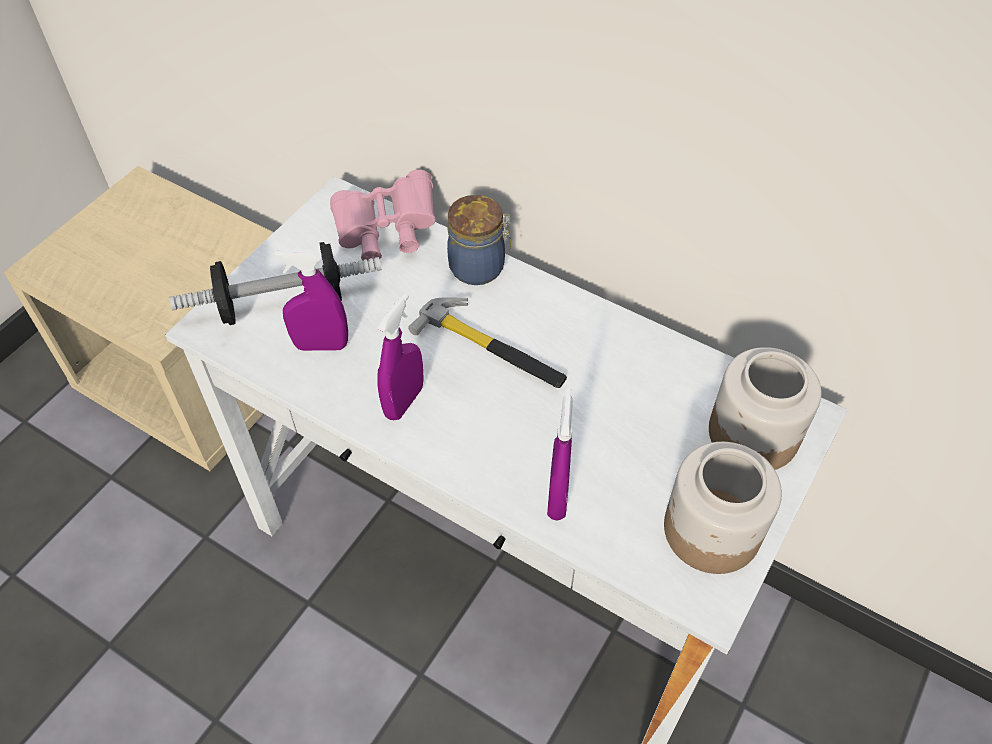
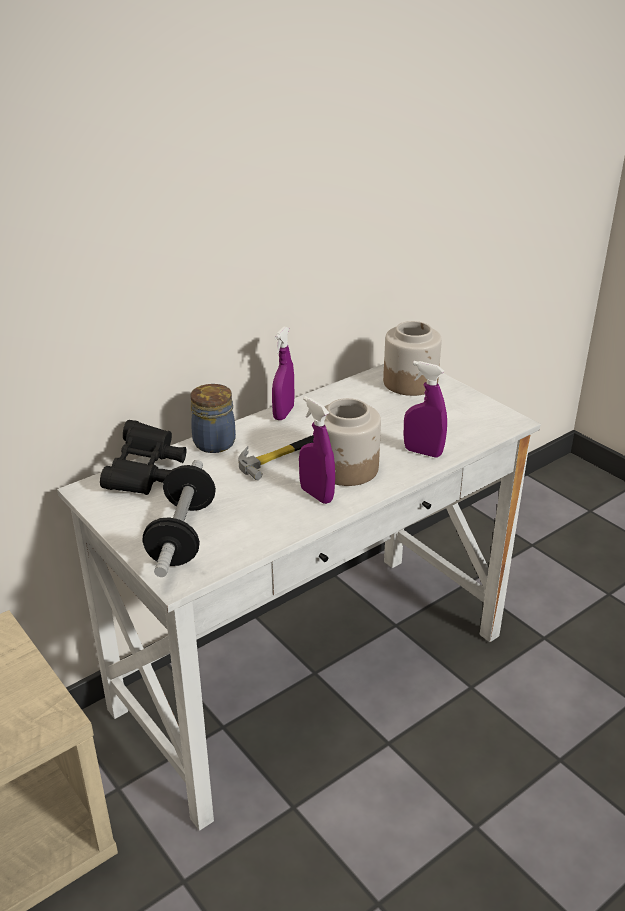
camera: 70 degrees left, 20 degrees down
purple spray bottle [274,250,348,351] -> purple spray bottle moved to [272,326,294,420]
pink binoculars [330,170,436,260] -> black binoculars [100,420,187,495]
jar [664,442,782,574] -> jar moved to [324,398,381,486]

